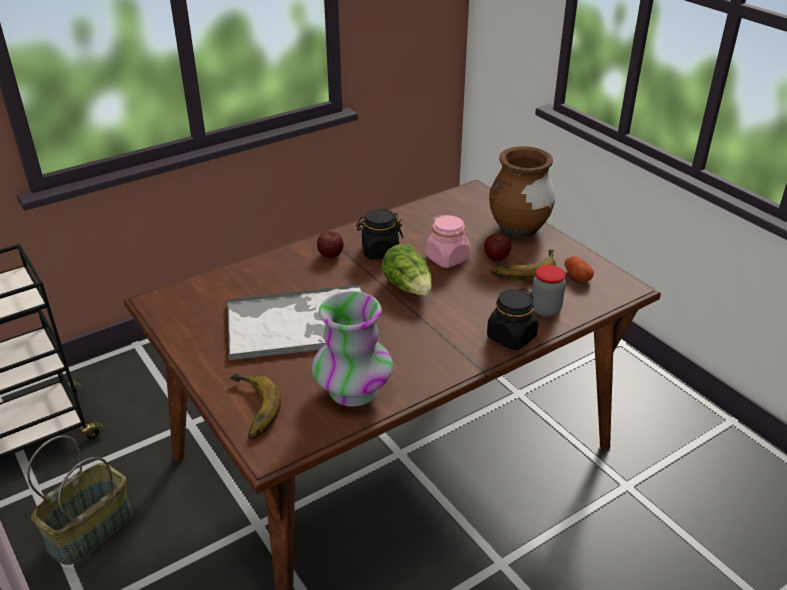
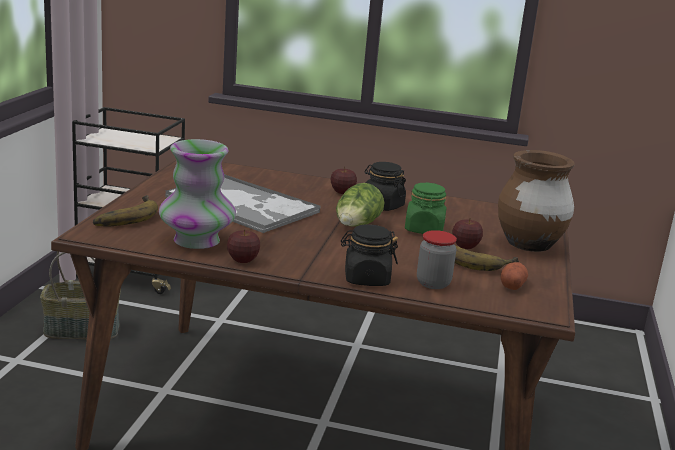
camera: 45 degrees right, 15 degrees down
pink jar [426,215,470,268] -> green jar [405,182,446,234]
none -> apple [227,229,260,263]

